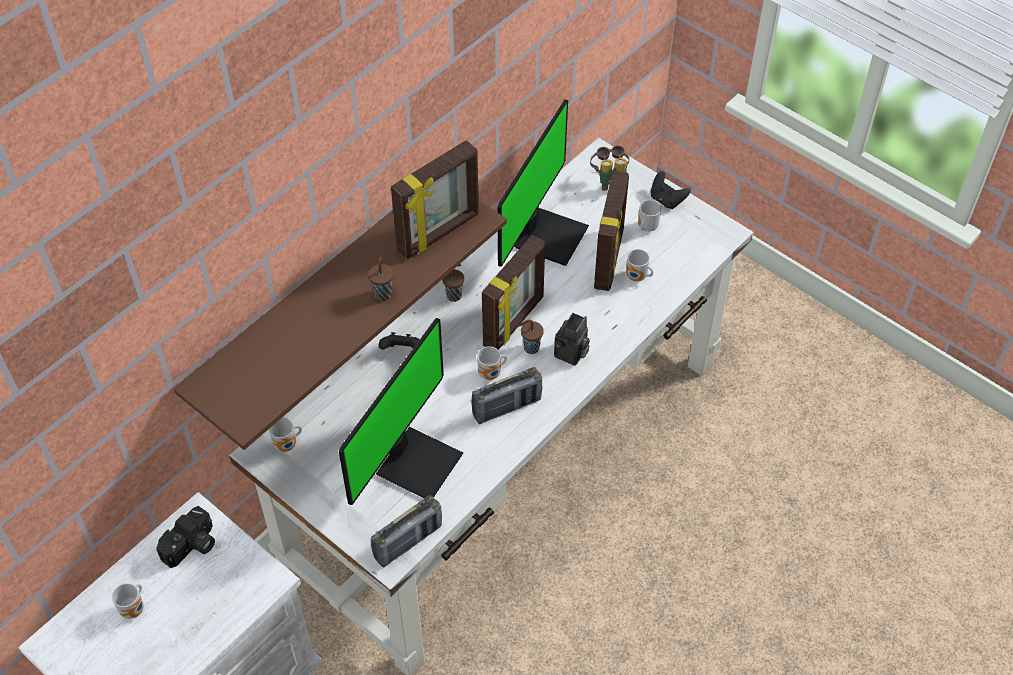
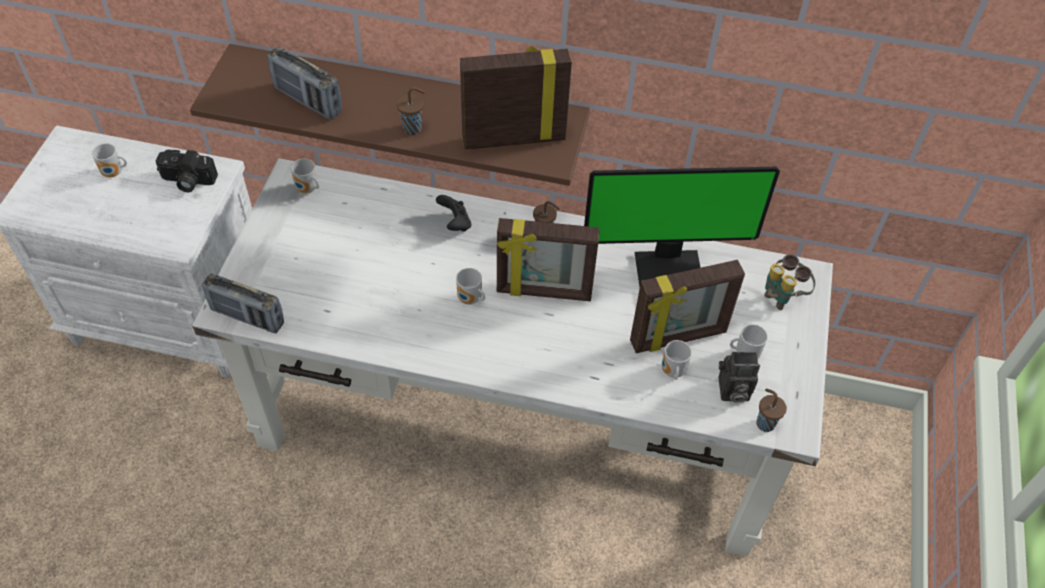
camera: 60 degrees right, 0 degrees up
monitor [339,318,463,505] -> none
picture frame [391,140,479,259] -> picture frame turned 150 degrees clockwise [460,46,572,150]
radio [471,367,542,424] -> radio moved to [267,47,342,120]
brown cup [518,320,544,354] -> brown cup moved to [757,389,787,432]
camera [554,313,590,366] -> camera moved to [718,352,760,403]
black game controller [651,171,690,209] -> none

